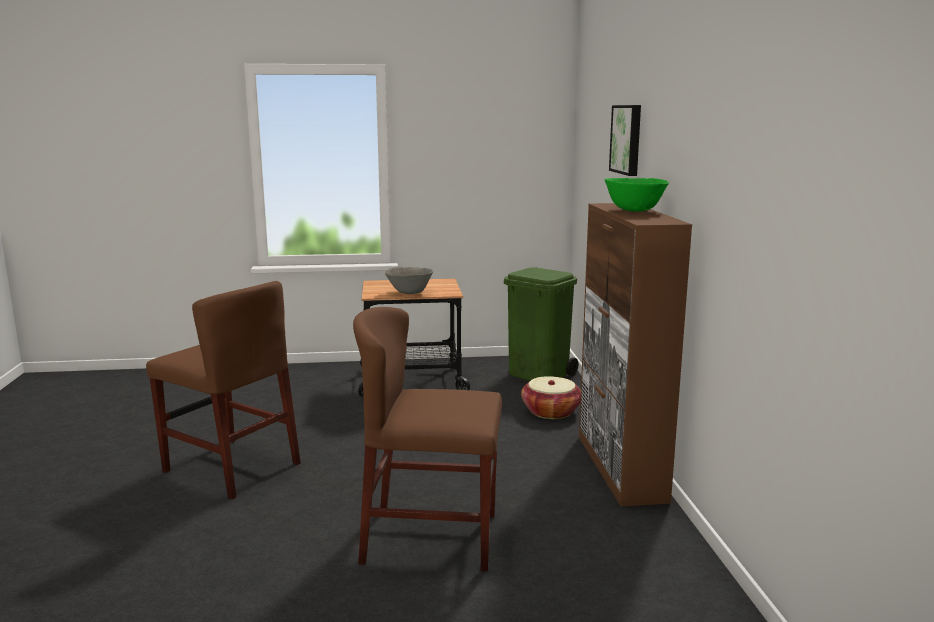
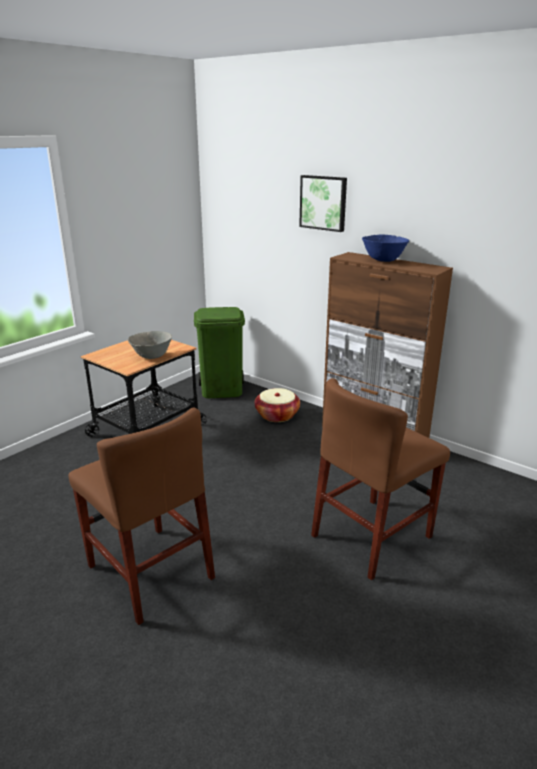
camera: 45 degrees left, 10 degrees up
brown chair [146,281,301,500] -> brown chair turned 60 degrees clockwise [68,407,215,625]
green bowl [604,178,669,212] -> blue bowl [362,234,409,262]

